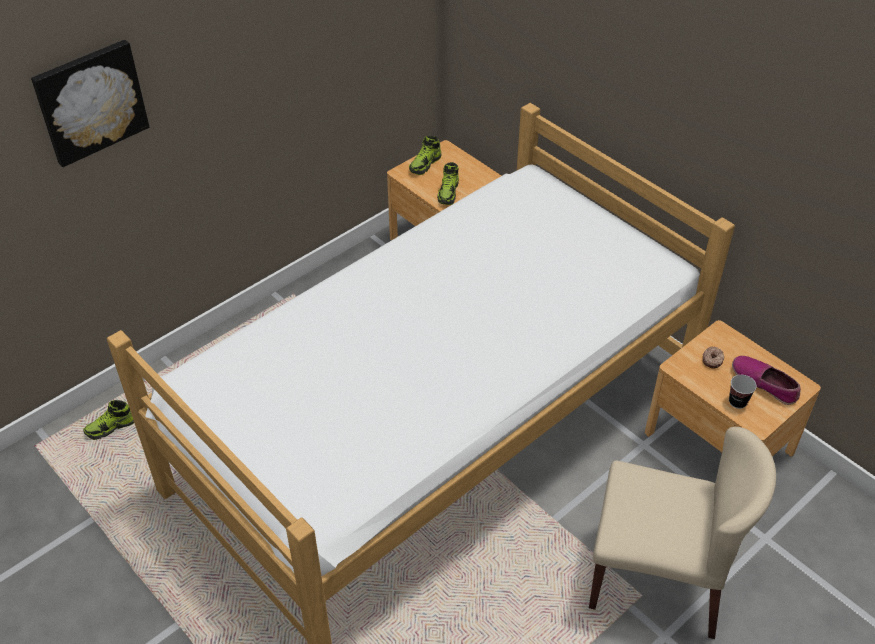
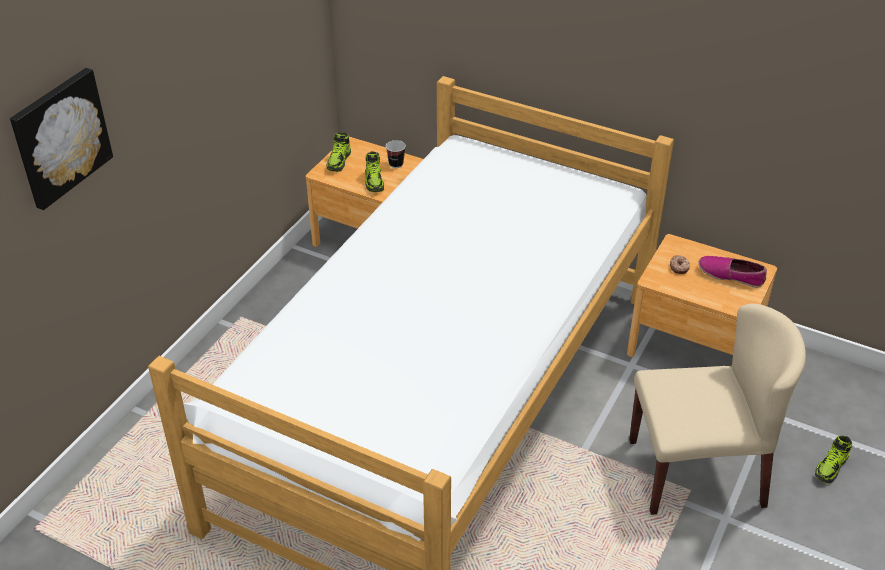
camera: 20 degrees left, 5 degrees down
shoe [83,400,134,440] -> shoe moved to [815,436,853,484]
cup [729,375,757,409] -> cup moved to [386,140,406,168]

